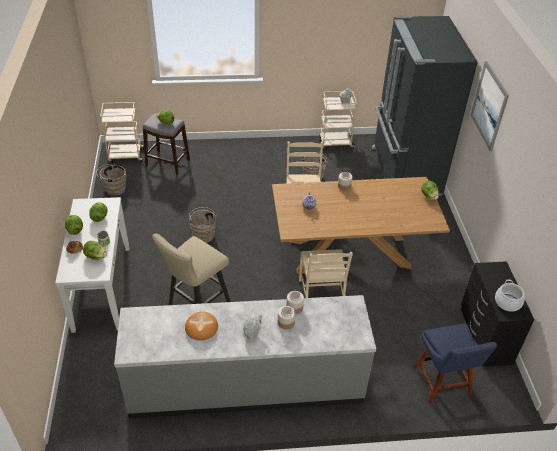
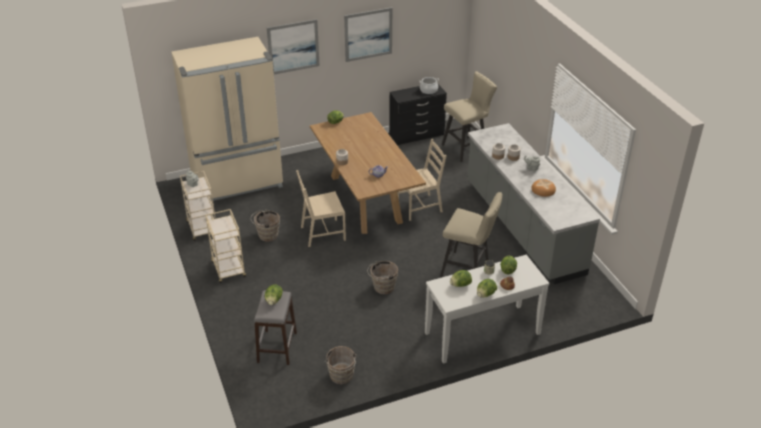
camera: 105 degrees left, 5 degrees down
beige cart [100,102,144,164] -> beige cart moved to [205,209,246,283]
black fridge [372,15,478,196] -> beige fridge [171,37,283,201]
blue chair [413,323,498,403] -> beige stool [442,71,497,162]
none -> picture [344,7,392,62]

